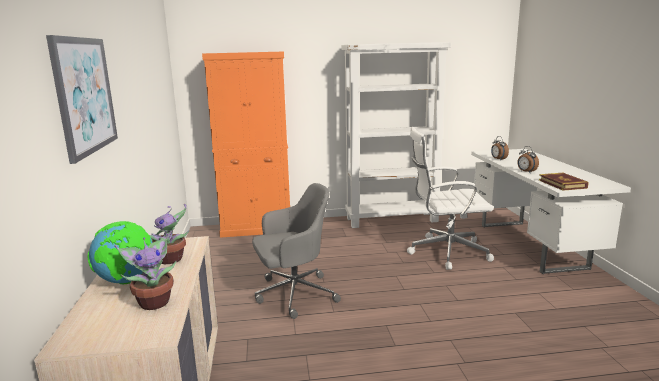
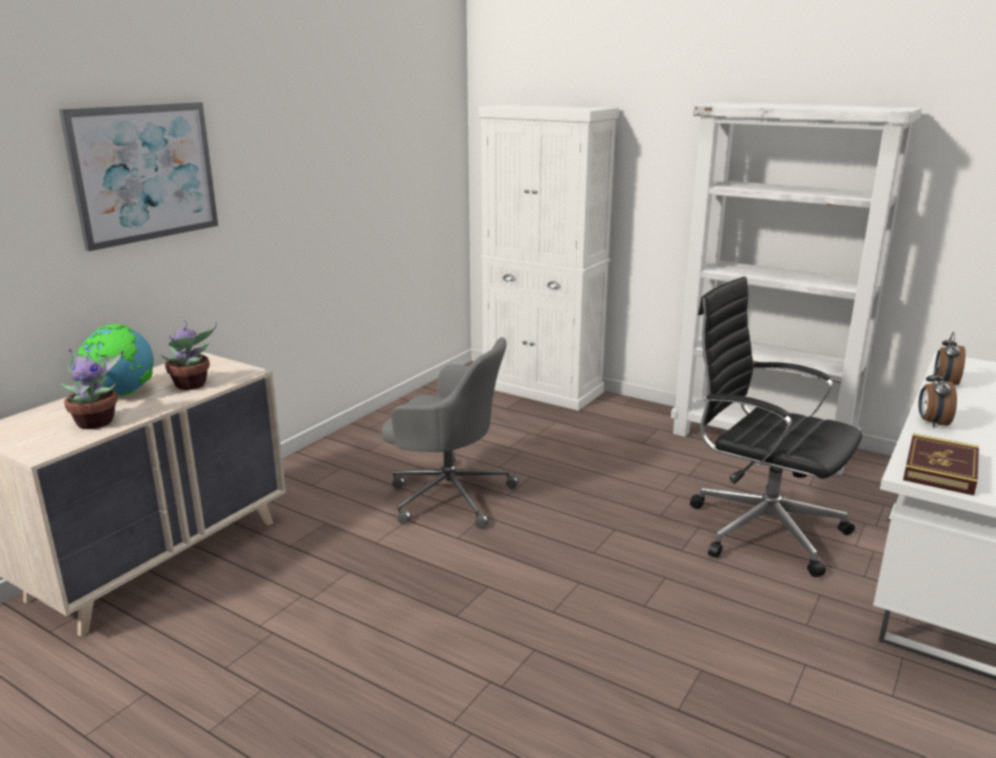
camera: 40 degrees right, 5 degrees up
orange cabinet [202,52,290,238] -> white cabinet [479,104,619,411]
white office chair [407,127,494,270] -> black office chair [690,277,862,577]

